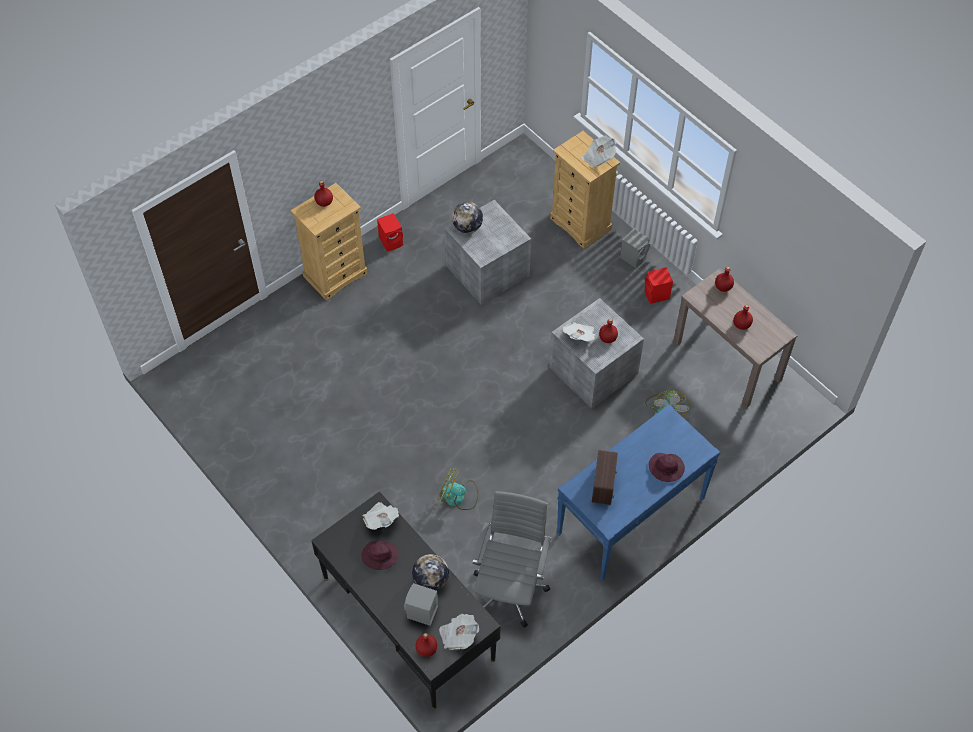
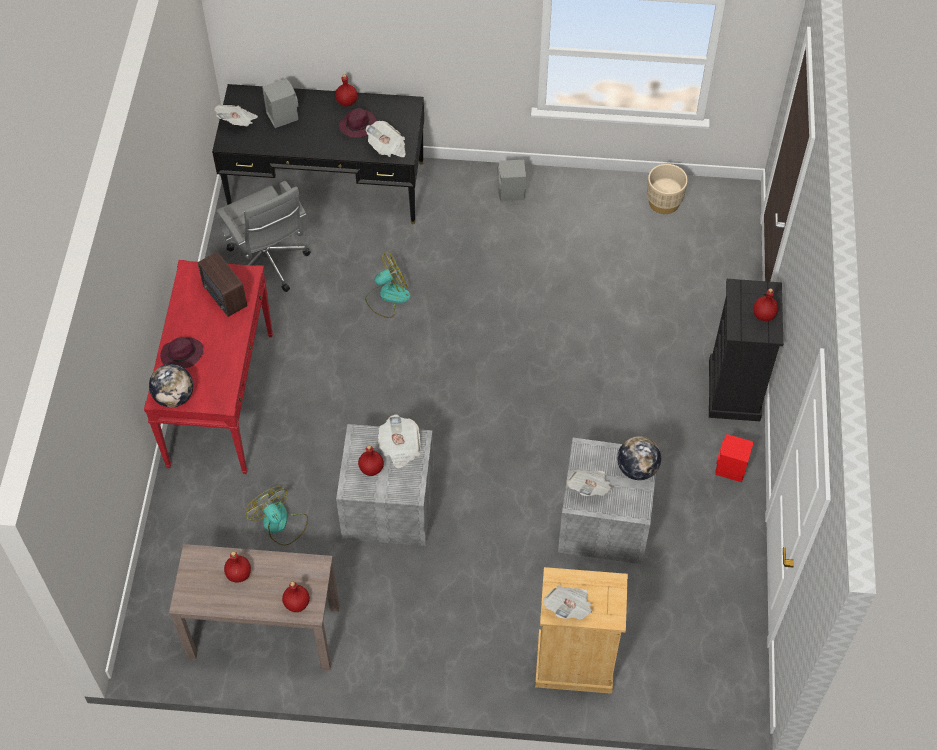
camera: 135 degrees right, 0 degrees up
beige dresser [290,183,368,300] -> black dresser [709,279,783,421]
globe [412,554,449,591] -> globe moved to [149,364,193,408]
red bottle [416,633,437,657] -> red bottle moved to [335,74,357,107]
blue console table [557,404,720,581] -> red console table [144,260,273,474]
grey speaker [620,229,650,268] -> grey speaker moved to [498,160,526,201]
red speaker [645,267,673,304] -> none
none -> newspaper [567,470,612,496]
none -> beige planter [647,164,688,214]

